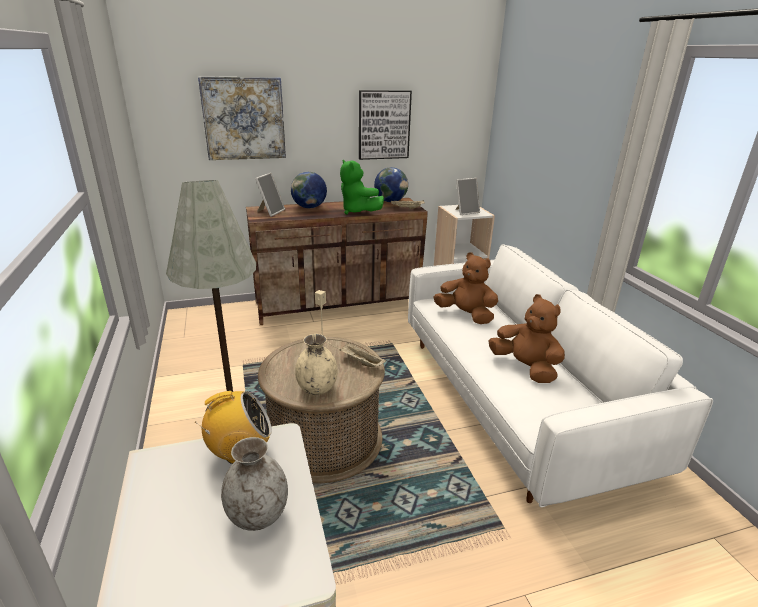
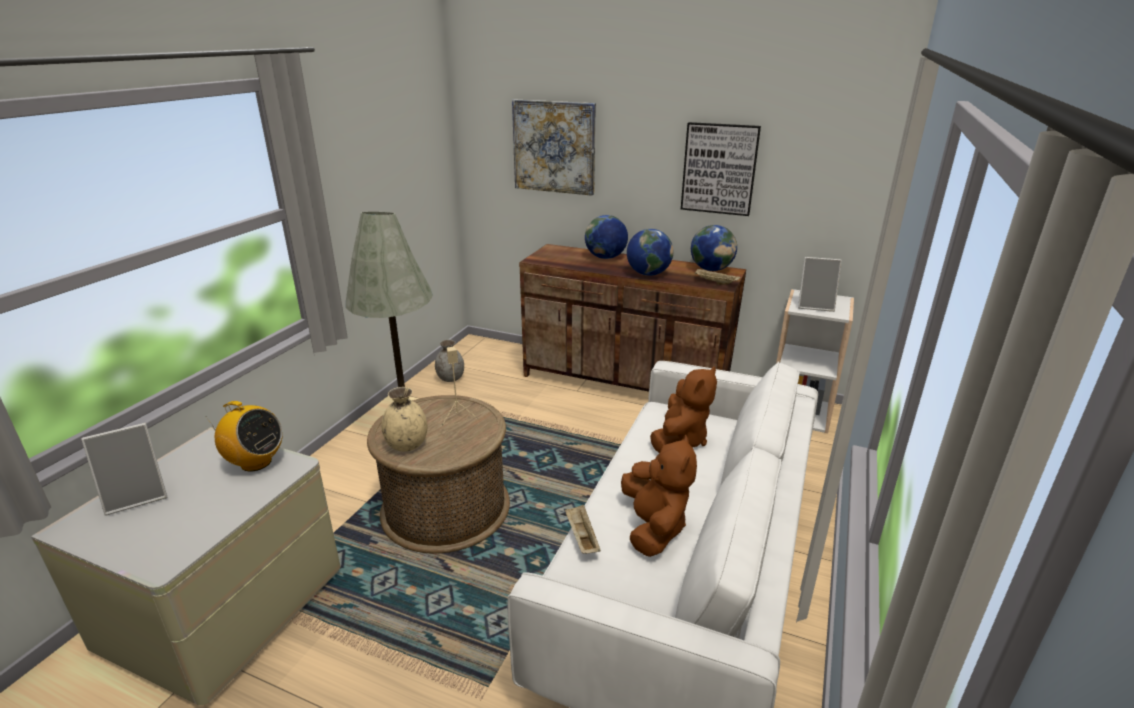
camera: 40 degrees right, 0 degrees up
grey vase [221,437,288,531] -> grey vase moved to [435,340,464,382]
picture frame [255,173,285,217] -> picture frame moved to [81,423,167,516]
beige tray [339,343,386,367] -> beige tray moved to [565,504,601,554]
green plush toy [340,160,384,215] -> globe [627,229,673,276]
brown plush toy [433,252,498,324] -> brown plush toy turned 45 degrees clockwise [650,366,717,453]

